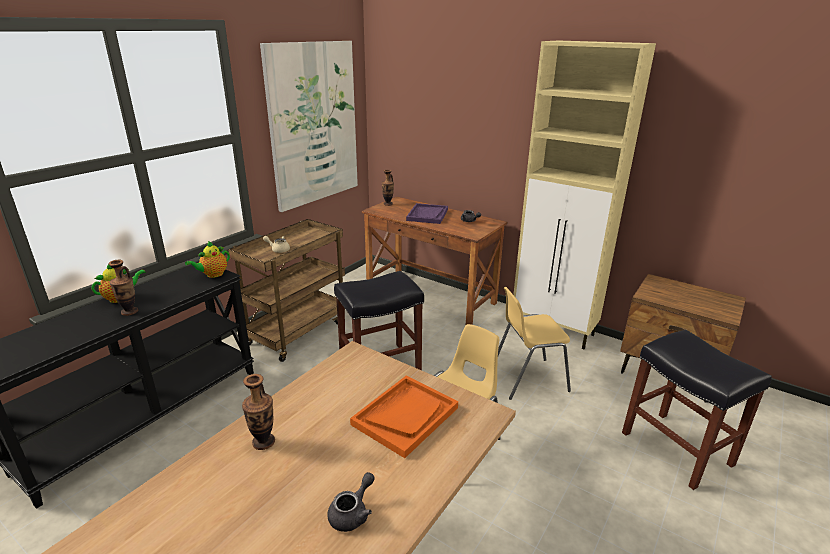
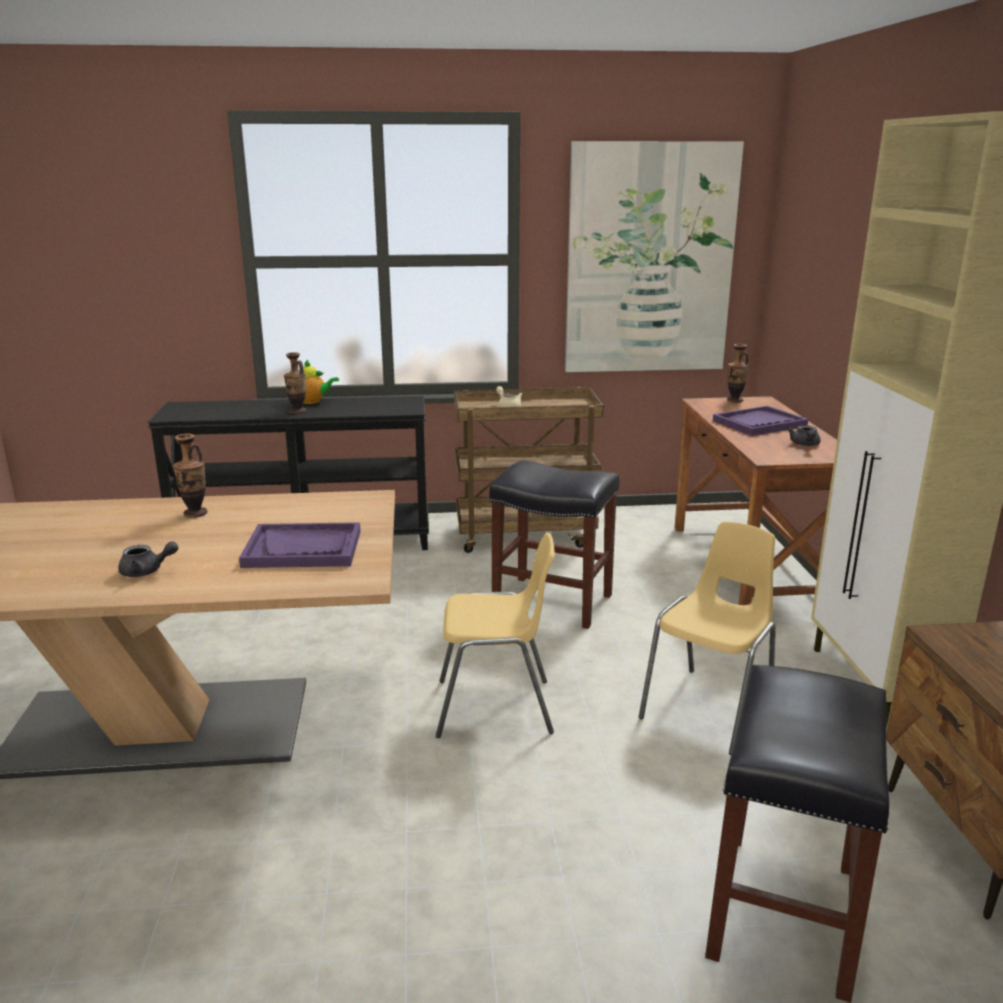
camera: 50 degrees right, 5 degrees down
teapot [185,241,230,278] -> none
orange tray [350,376,458,458] -> purple tray [239,522,361,568]
yellow chair [498,287,571,400] -> yellow chair turned 90 degrees clockwise [639,522,776,755]

